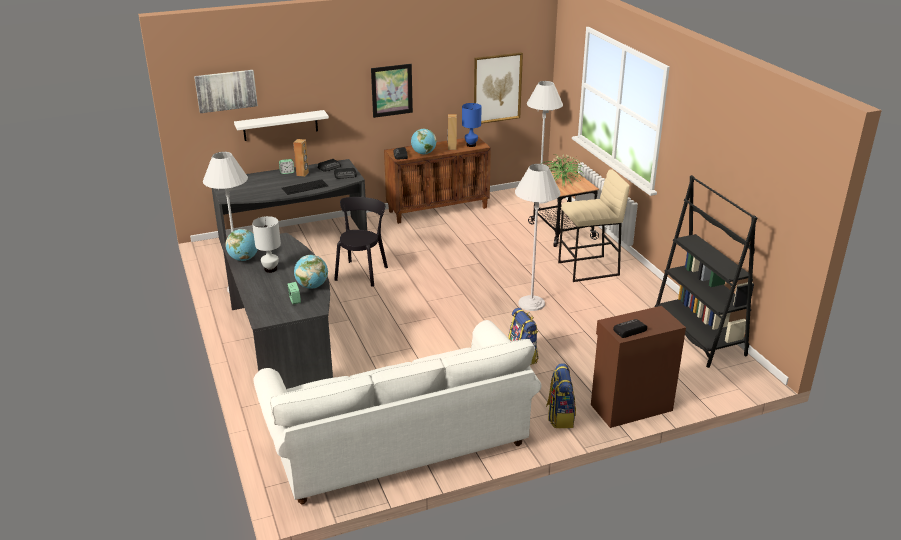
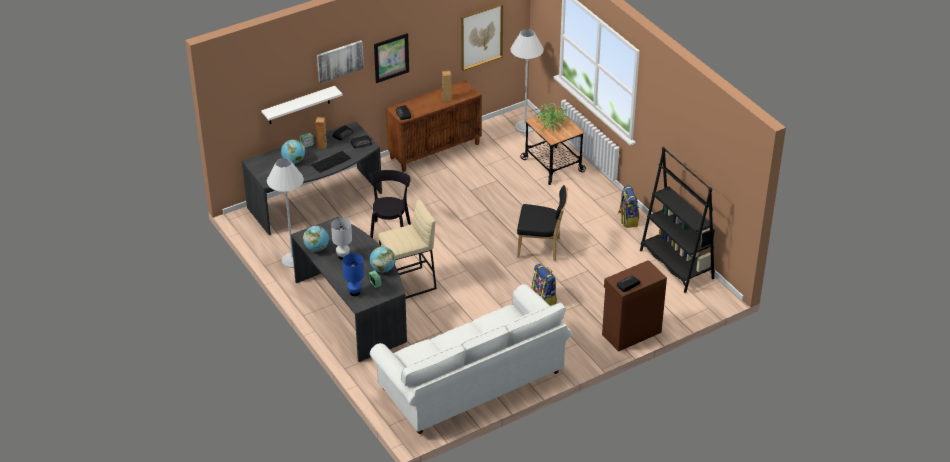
camera: 10 degrees left, 10 degrees up
picture [194,70,258,113] -> picture moved to [317,40,364,83]
globe [411,129,436,154] -> globe moved to [281,139,305,164]
blue table lamp [462,103,482,147] -> blue table lamp moved to [342,253,364,296]
white floor lamp [515,164,560,311] -> black chair [517,185,568,261]
backpack [546,363,576,428] -> backpack moved to [618,185,639,228]
beige stool [558,169,630,282] -> beige stool moved to [378,200,437,299]

